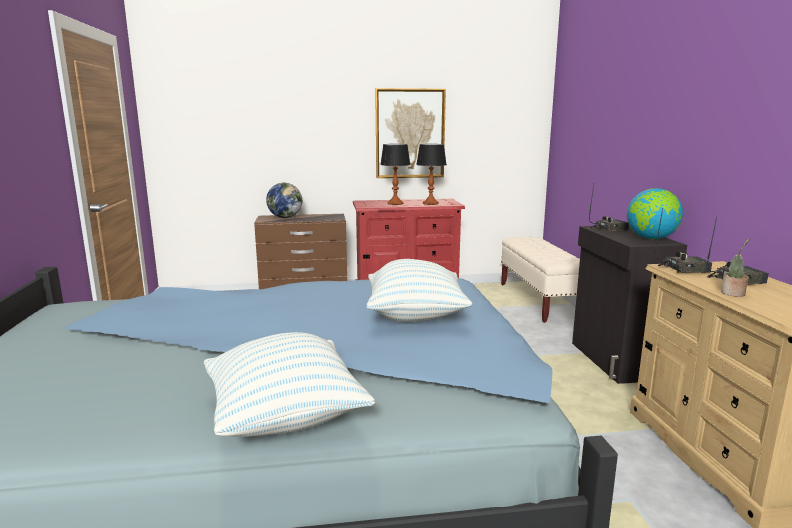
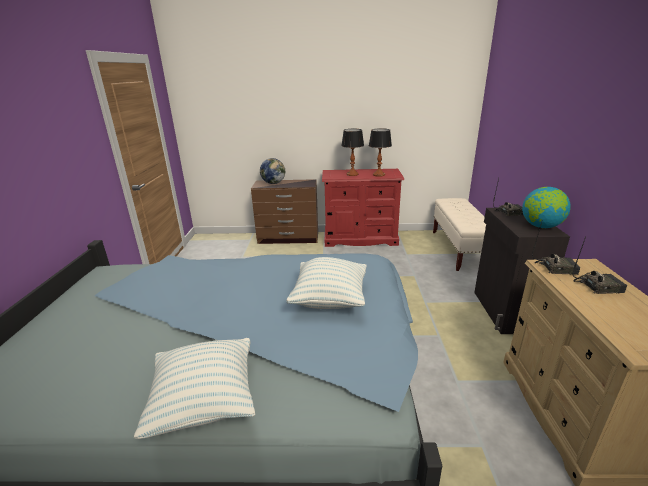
camera: 10 degrees right, 10 degrees up
picture [375,88,446,178] -> none
potted plant [721,238,750,297] -> none

